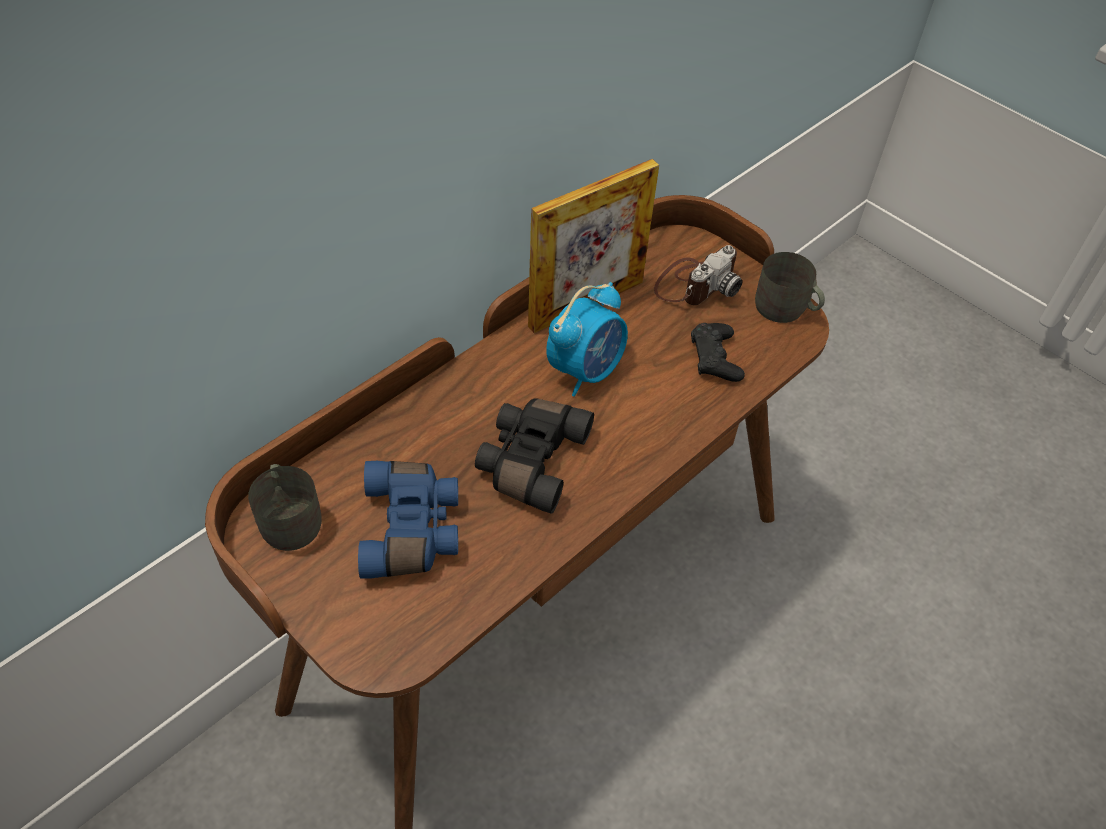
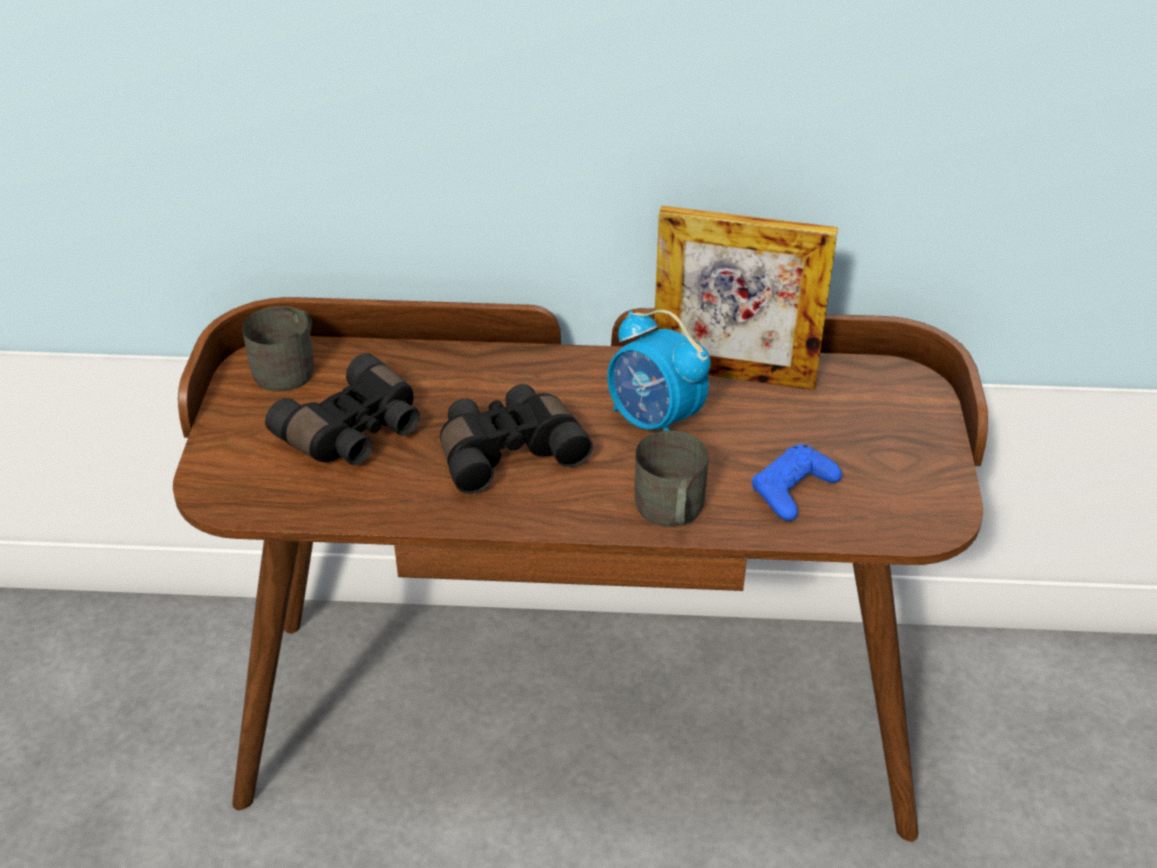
camera: 50 degrees right, 10 degrees down
blue binoculars [358,461,458,578] -> black binoculars [265,353,420,465]
alarm clock [546,282,628,397] -> alarm clock turned 45 degrees clockwise [607,310,711,431]
camera [654,245,743,305] -> none
black game controller [691,323,745,382] -> blue game controller [752,444,842,521]
grey mug [755,252,825,323] -> grey mug moved to [635,431,709,527]

